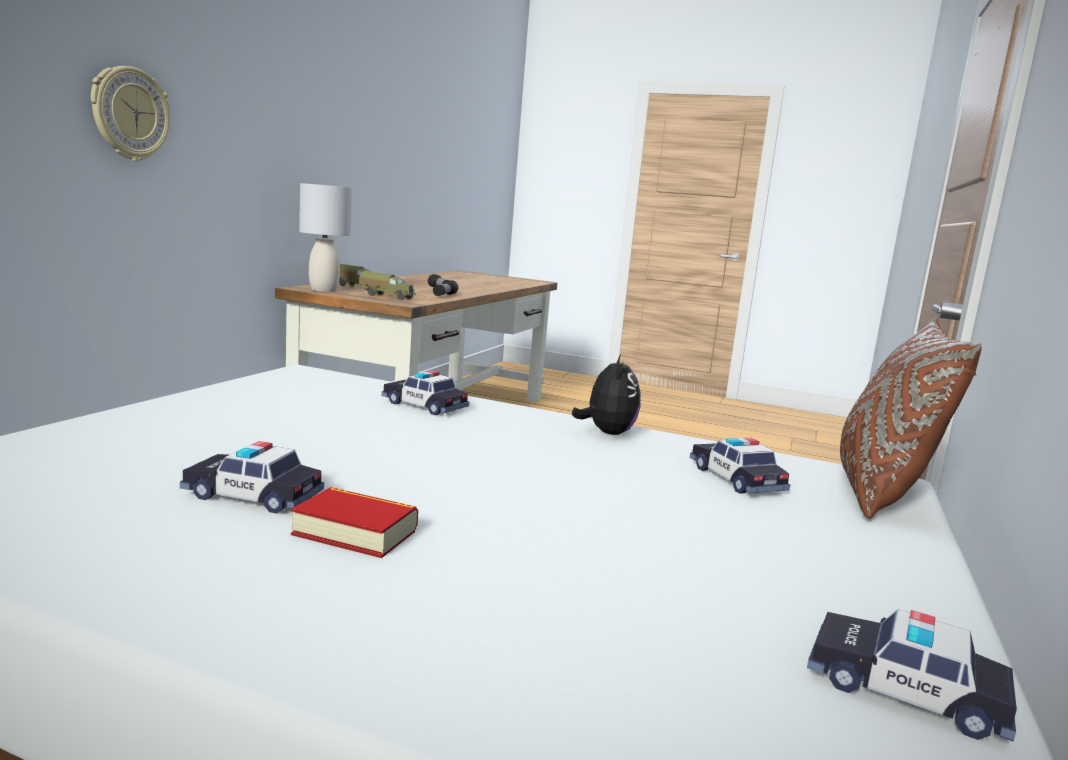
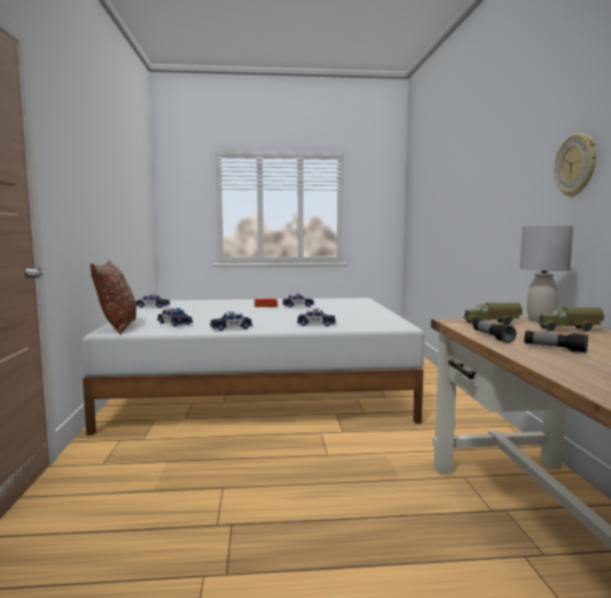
camera: 155 degrees right, 5 degrees down
wall clock [91,66,170,161] -> wall clock moved to [554,133,597,197]
plush toy [572,354,641,435] -> toy car [210,311,252,331]

